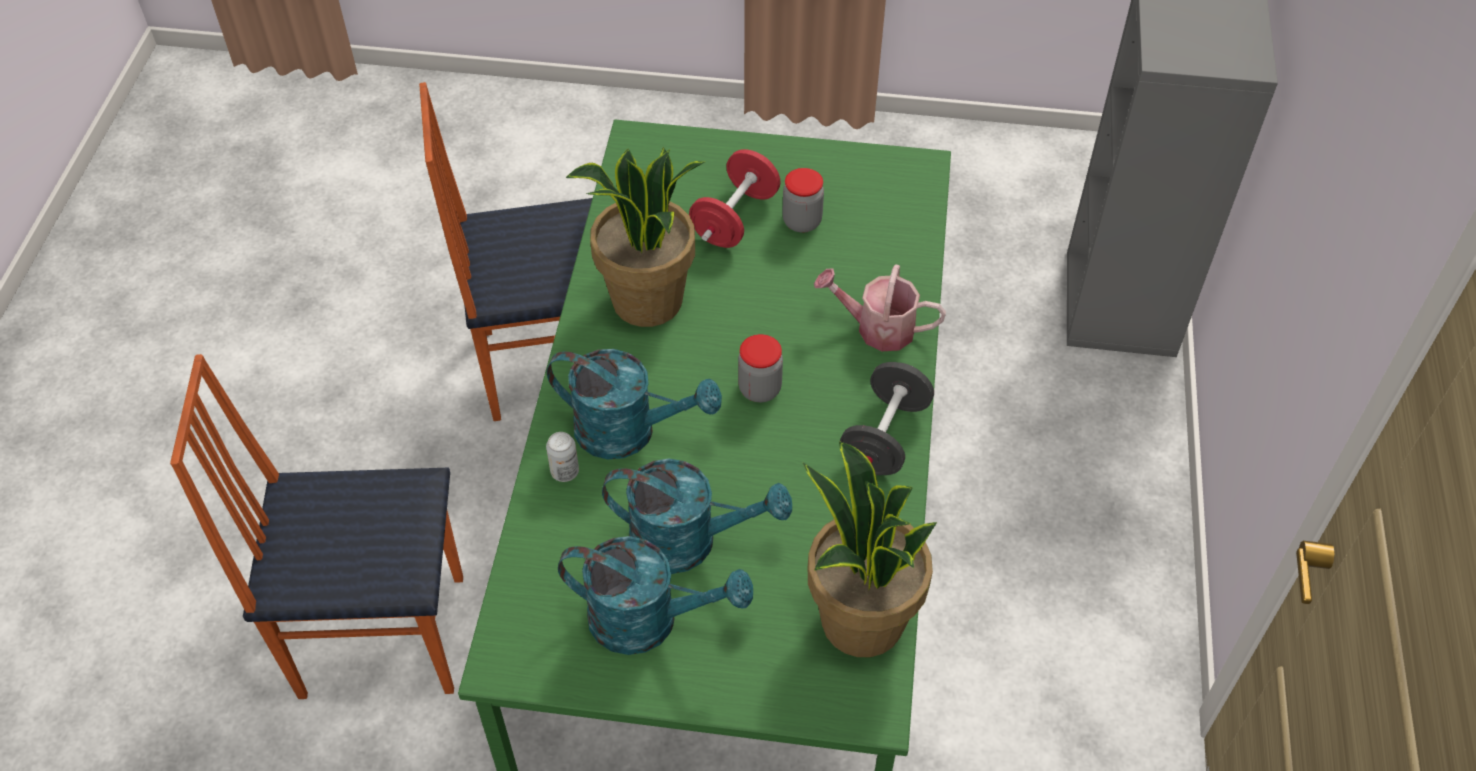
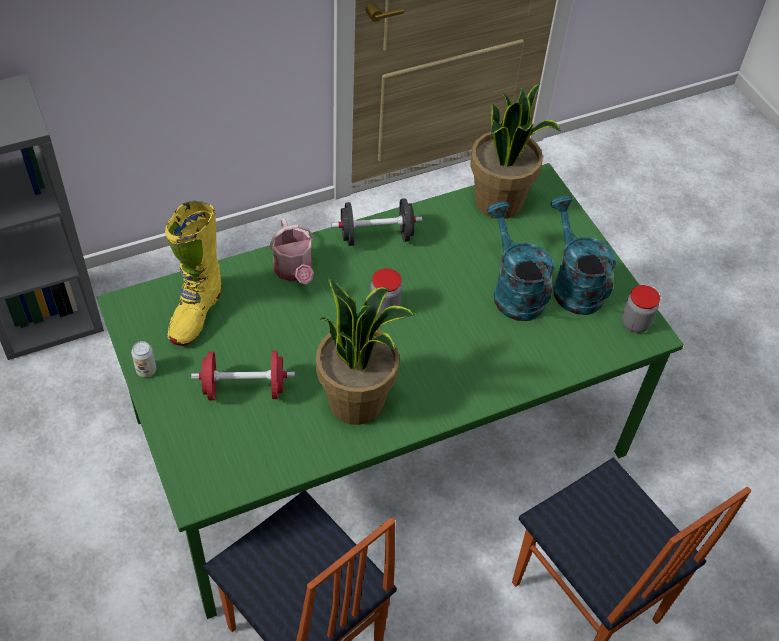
camera: 125 degrees left, 0 degrees up
can [546,432,579,482] -> can moved to [131,341,157,377]
turquoise watering can [547,349,722,459] -> none
jar [782,168,824,232] -> jar moved to [622,285,660,333]
none -> yellow boot [165,201,221,345]

